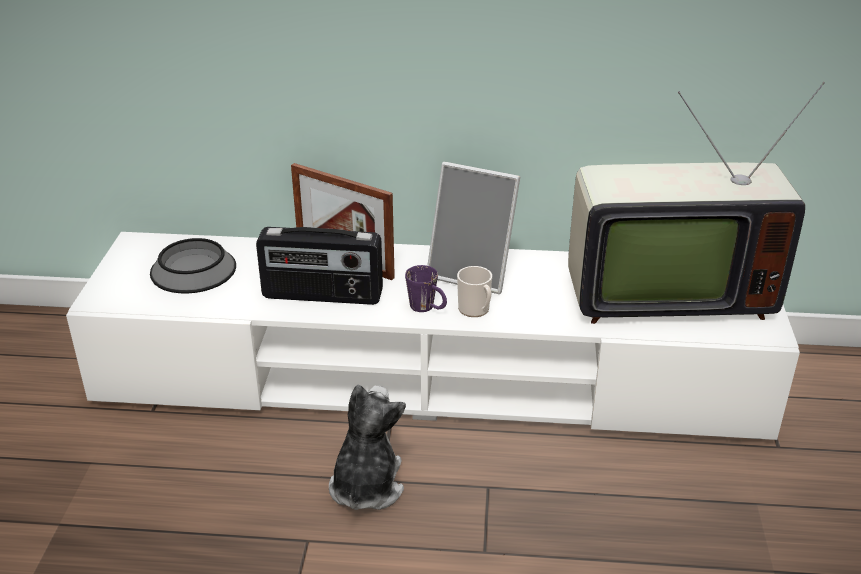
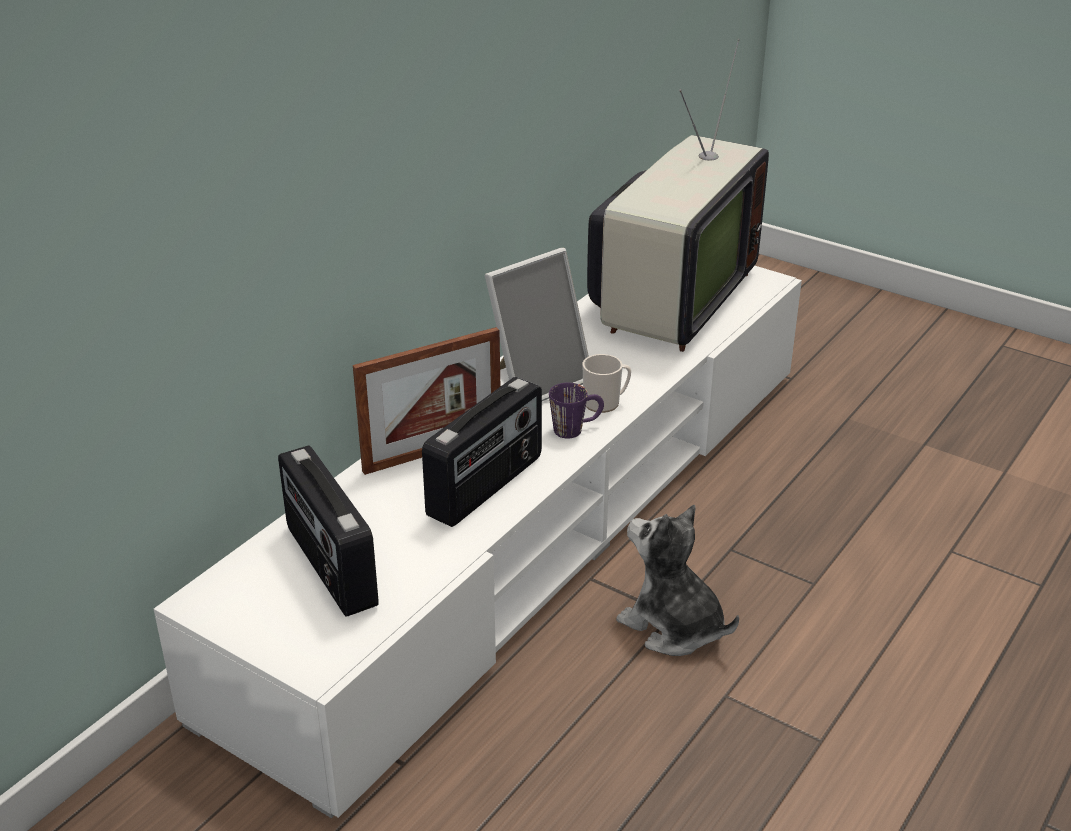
camera: 60 degrees left, 0 degrees up
bowl [150,238,236,294] -> radio [278,445,379,617]

